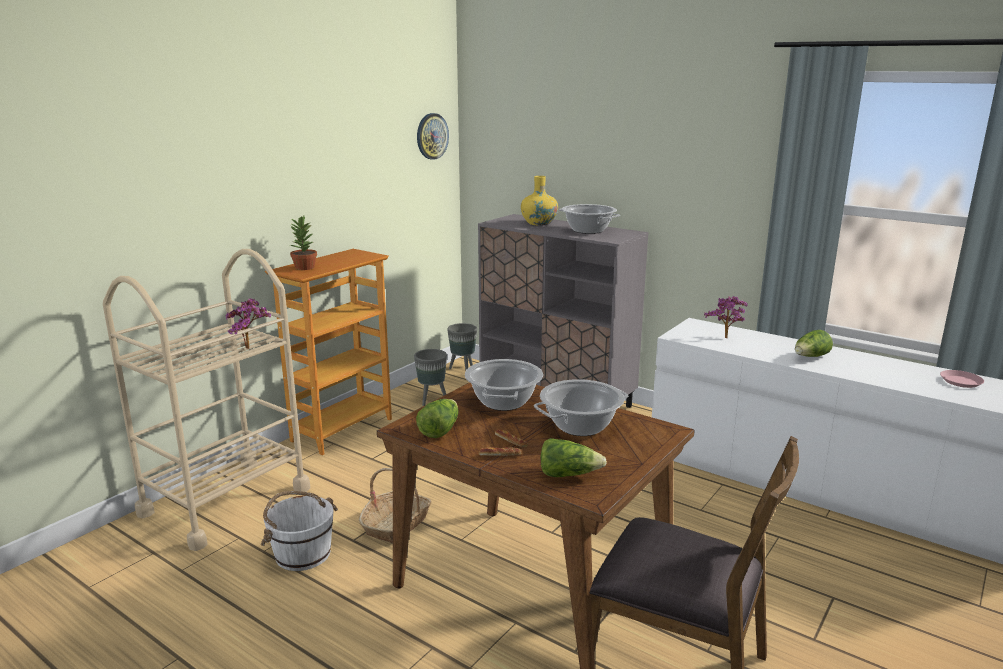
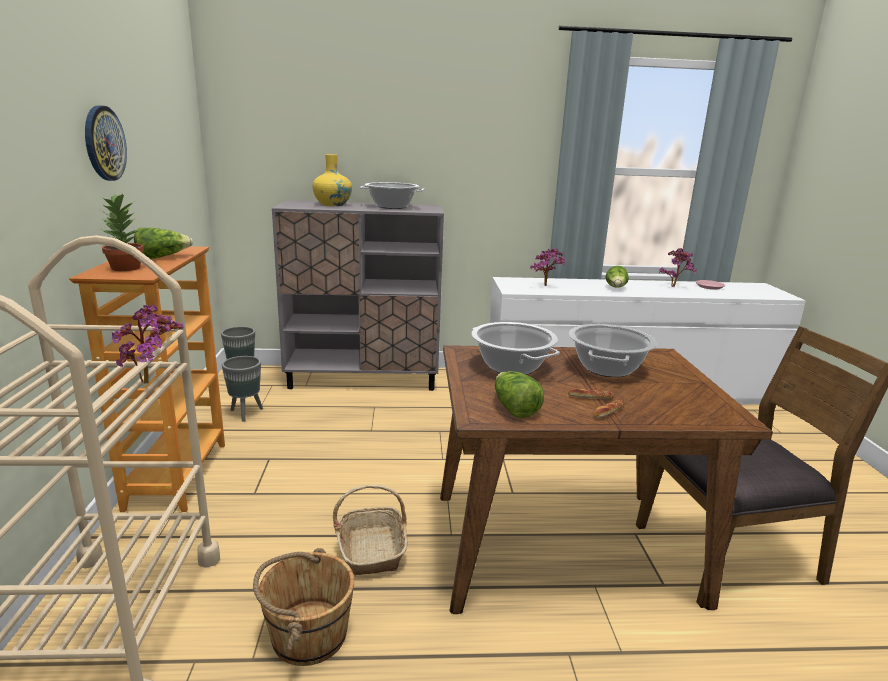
camera: 40 degrees left, 0 degrees up
white bucket [261,491,338,571] -> brown bucket [253,548,354,666]
wall clock [417,113,449,160] -> wall clock moved to [85,105,127,181]
lettuce [540,438,607,477] -> lettuce moved to [134,228,193,259]
none -> potted plant [659,248,697,287]

